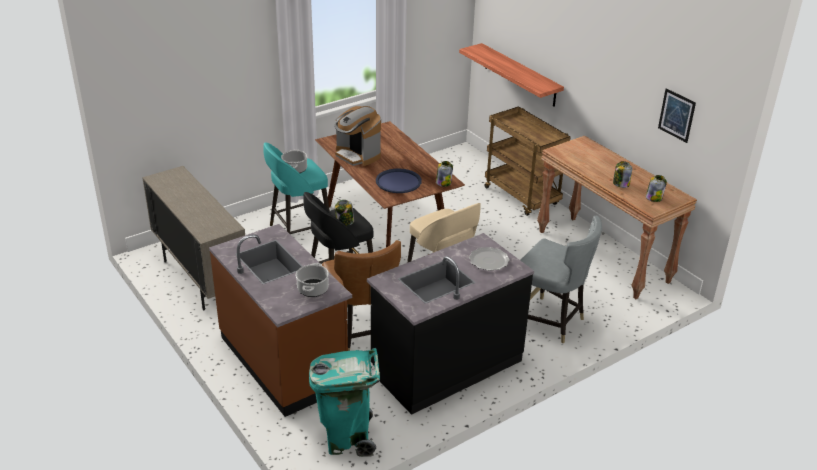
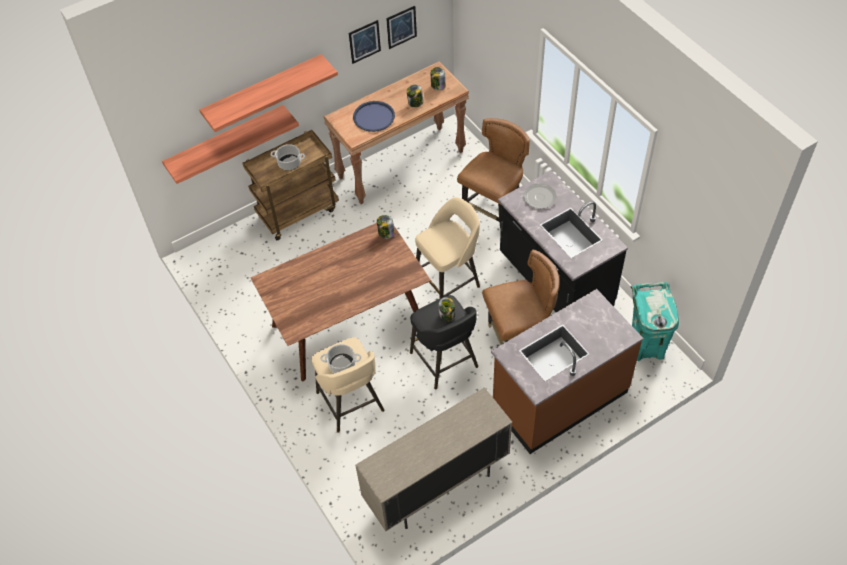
camera: 85 degrees left, 20 degrees up
turquoise stool [263,142,330,234] -> beige stool [311,337,384,433]
cooking pot [295,263,329,297] -> cooking pot moved to [271,144,305,170]
coffee machine [334,106,381,166] -> none
blue tray [376,169,422,193] -> blue tray moved to [353,101,395,132]
grey chair [520,216,602,343] -> brown chair [457,118,530,231]
none -> shelf [199,54,338,132]
none -> picture [349,20,381,64]

